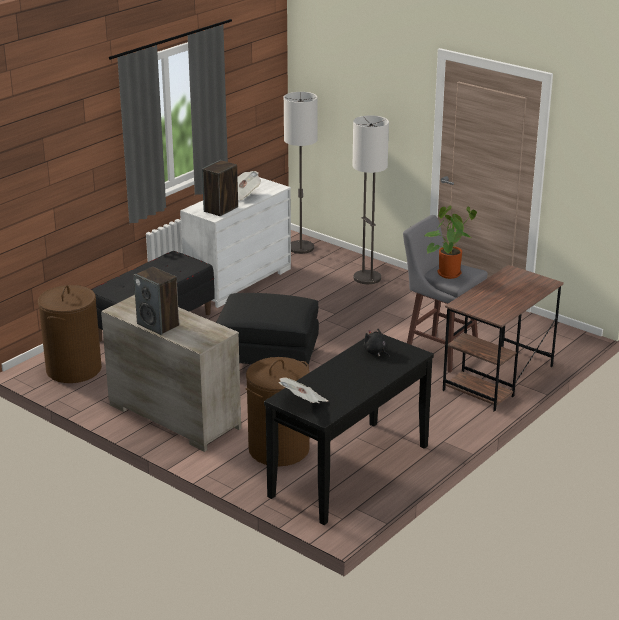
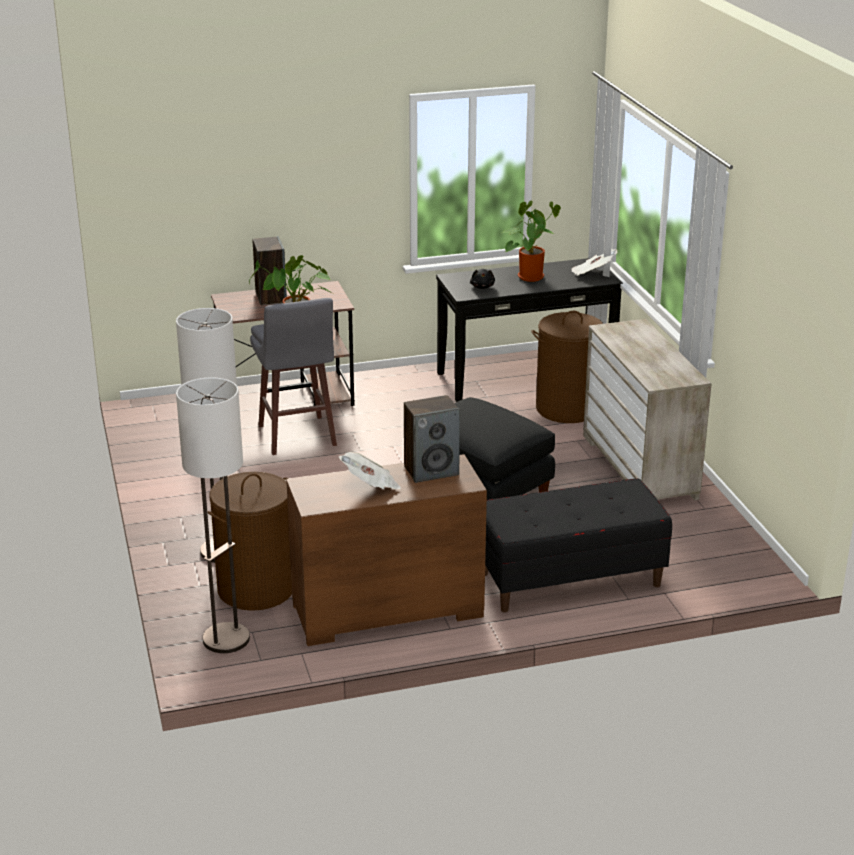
camera: 145 degrees left, 0 degrees up
brown laundry basket [38,285,102,383] -> brown laundry basket moved to [207,472,292,611]
speaker [134,267,179,335] -> speaker moved to [252,236,287,305]
white dresser [180,177,291,308] -> brown dresser [286,454,487,646]
none -> potted plant [501,201,561,282]

